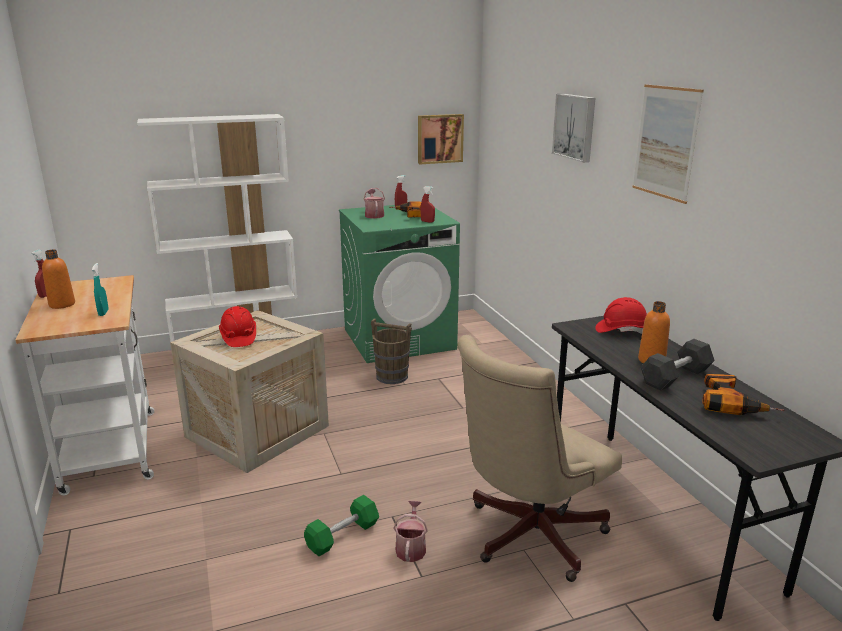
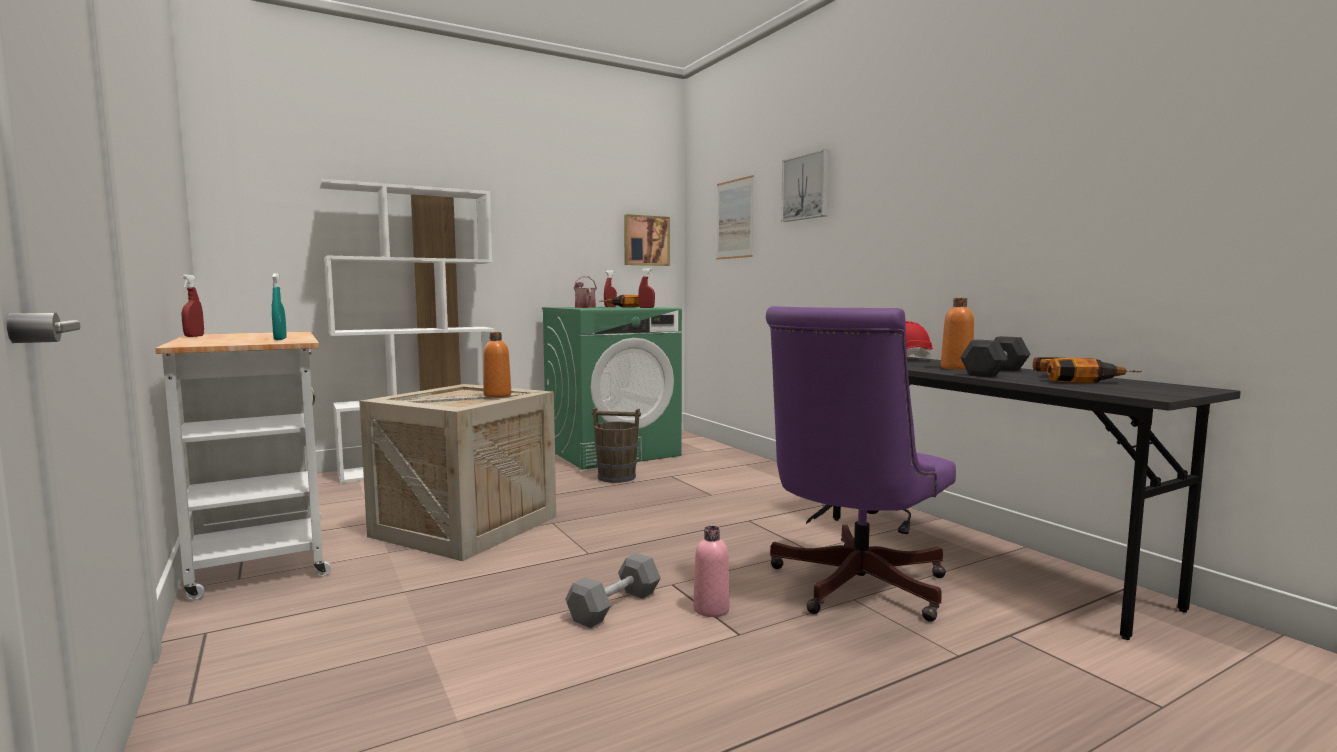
camera: 10 degrees left, 15 degrees down
orange bottle [42,250,75,309] -> orange bottle moved to [483,332,511,397]
red hard hat [219,306,256,347] -> none
green dumbbell [304,495,379,556] -> grey dumbbell [565,553,661,628]
watering can [393,501,428,562] -> pink bottle [693,526,730,617]
beige office chair [457,335,622,582] -> purple office chair [766,306,956,622]
picture [632,84,704,204] -> picture moved to [716,175,754,260]

